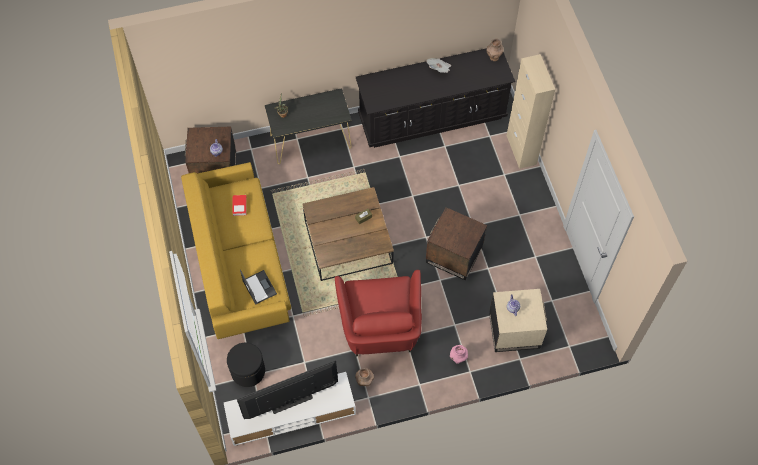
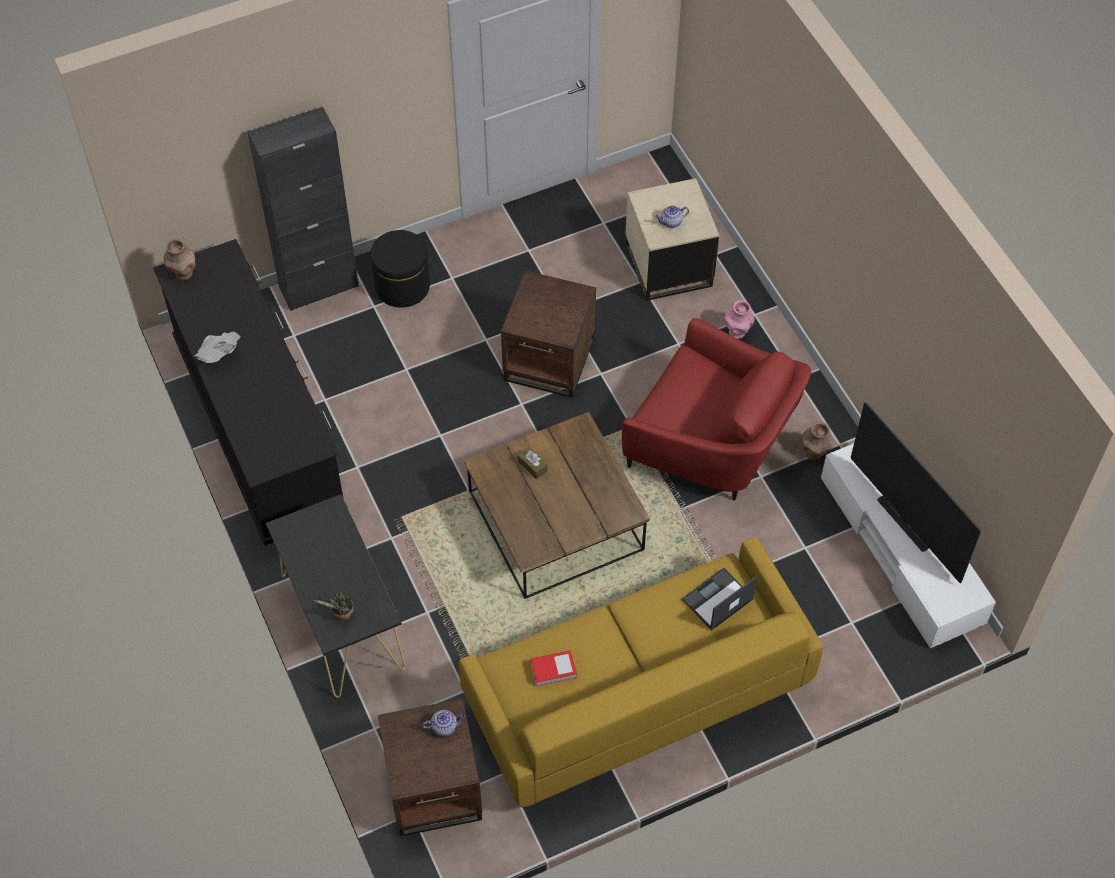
camera: 100 degrees left, 5 degrees down
black ottoman [227,342,265,387] -> black ottoman moved to [370,230,430,307]
red armchair [335,270,422,357] -> red armchair turned 45 degrees clockwise [622,318,811,501]
beige cabinet [507,54,555,169] -> black cabinet [247,107,359,311]

